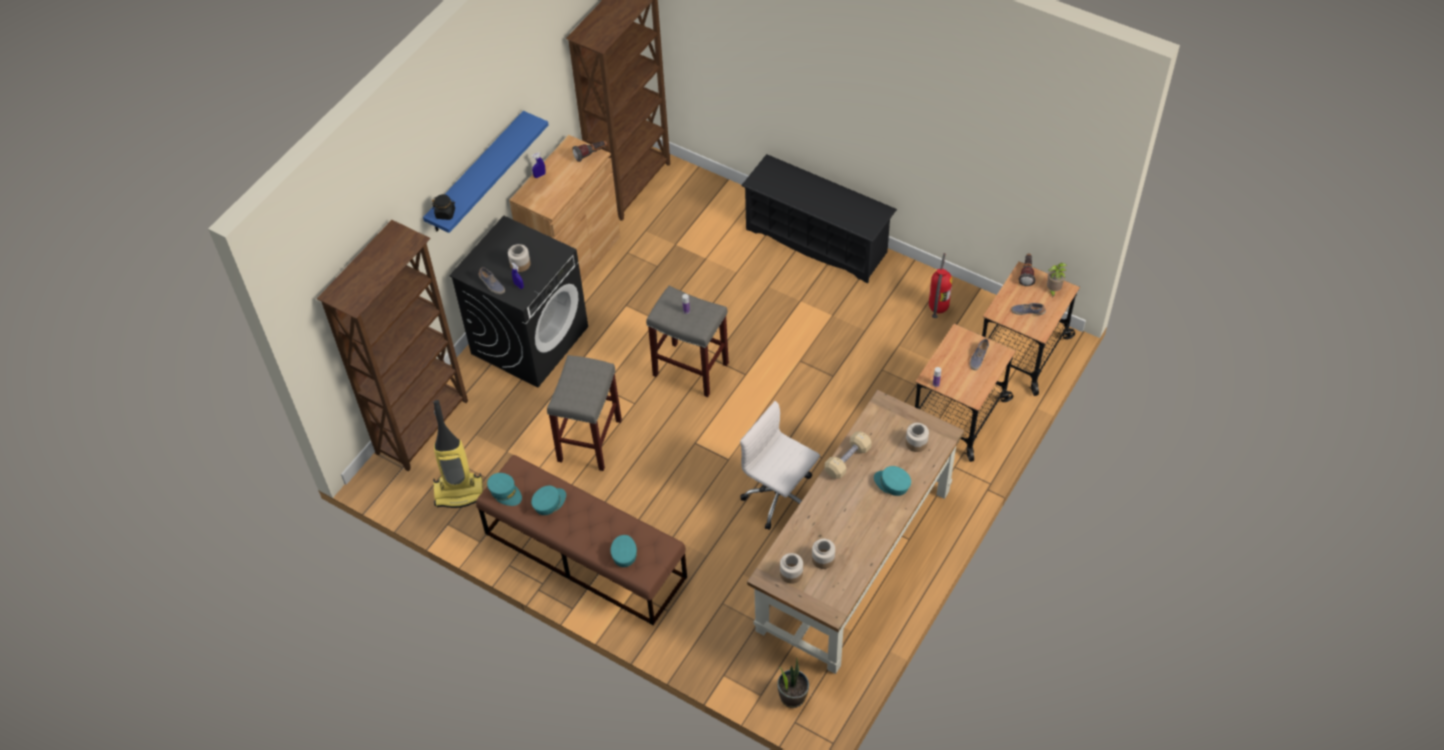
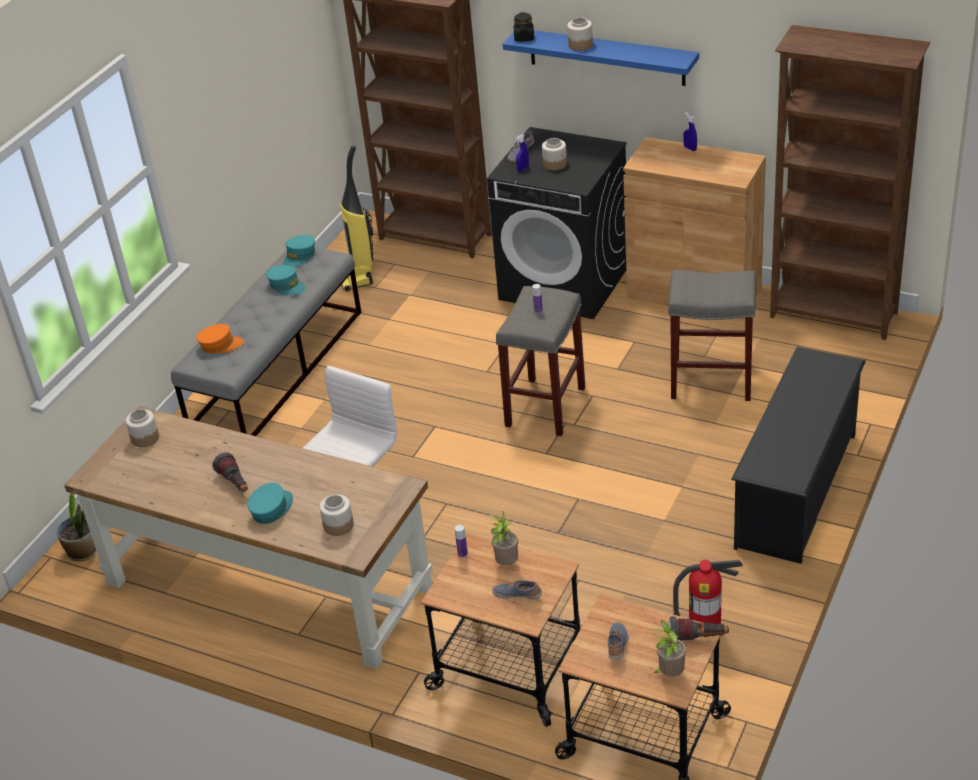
camera: 85 degrees right, 15 degrees down
brown bench [476,455,687,625] -> grey bench [171,247,361,436]
grey stool [547,355,622,471] -> grey stool moved to [668,270,756,401]
flashlight [572,141,607,162] -> flashlight moved to [212,452,248,492]
turquoise cap [611,535,637,567] -> orange cap [196,324,244,353]
jar [812,539,835,569] -> jar moved to [567,17,593,51]
beige dumbbell [825,431,872,479] -> none
none -> potted plant [489,512,518,565]

